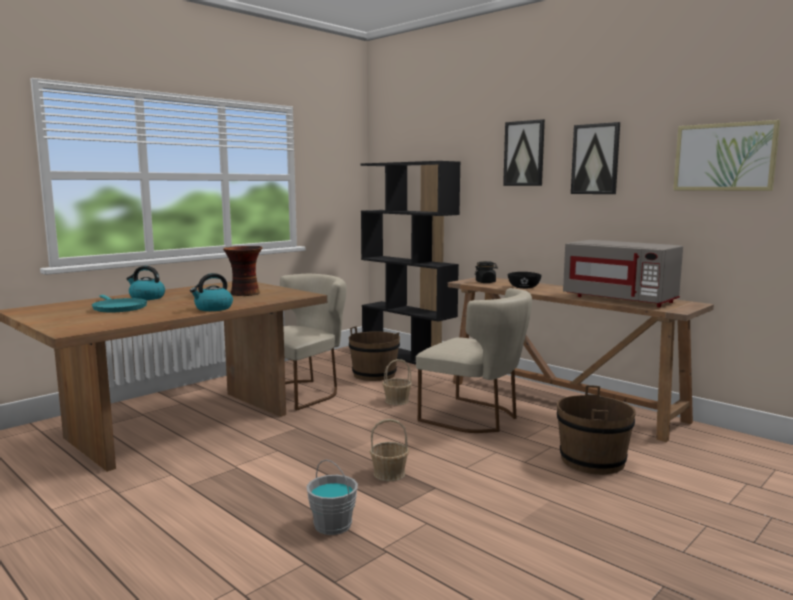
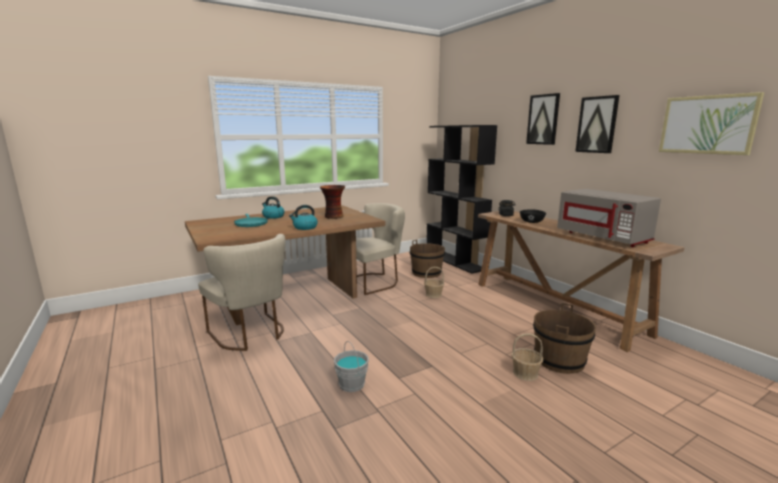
camera: 15 degrees right, 5 degrees up
basket [370,419,409,481] -> basket moved to [511,334,543,381]
beige chair [416,288,532,433] -> beige chair moved to [198,234,285,351]

